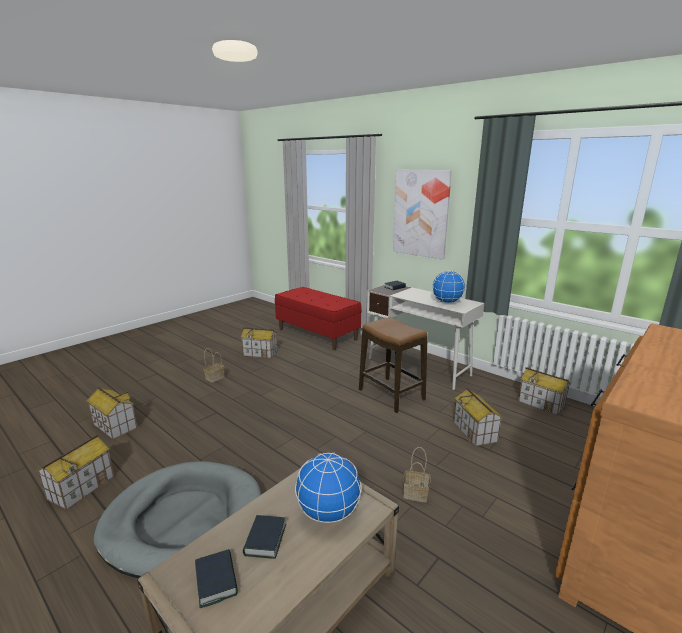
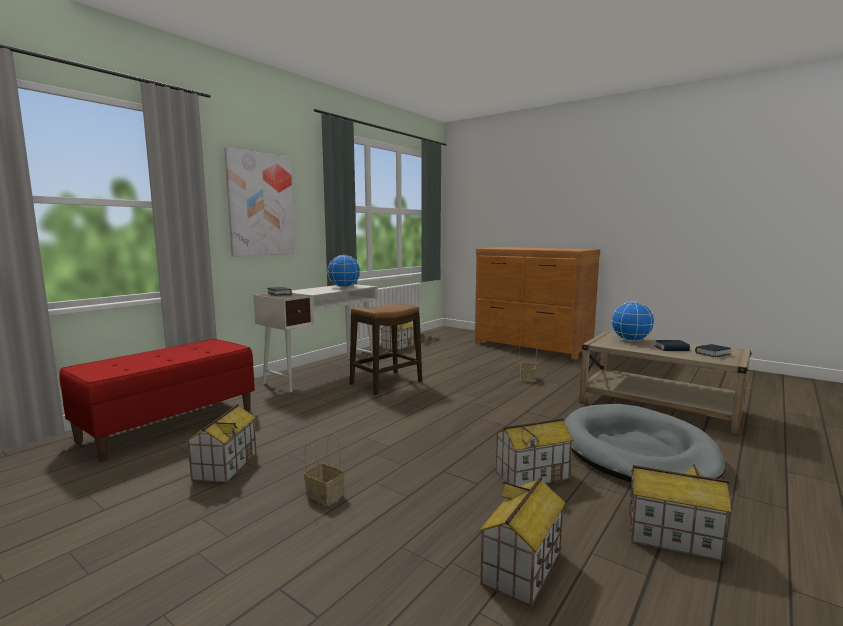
camera: 95 degrees left, 10 degrees down
toy house [453,388,503,446] -> toy house moved to [495,418,574,486]

